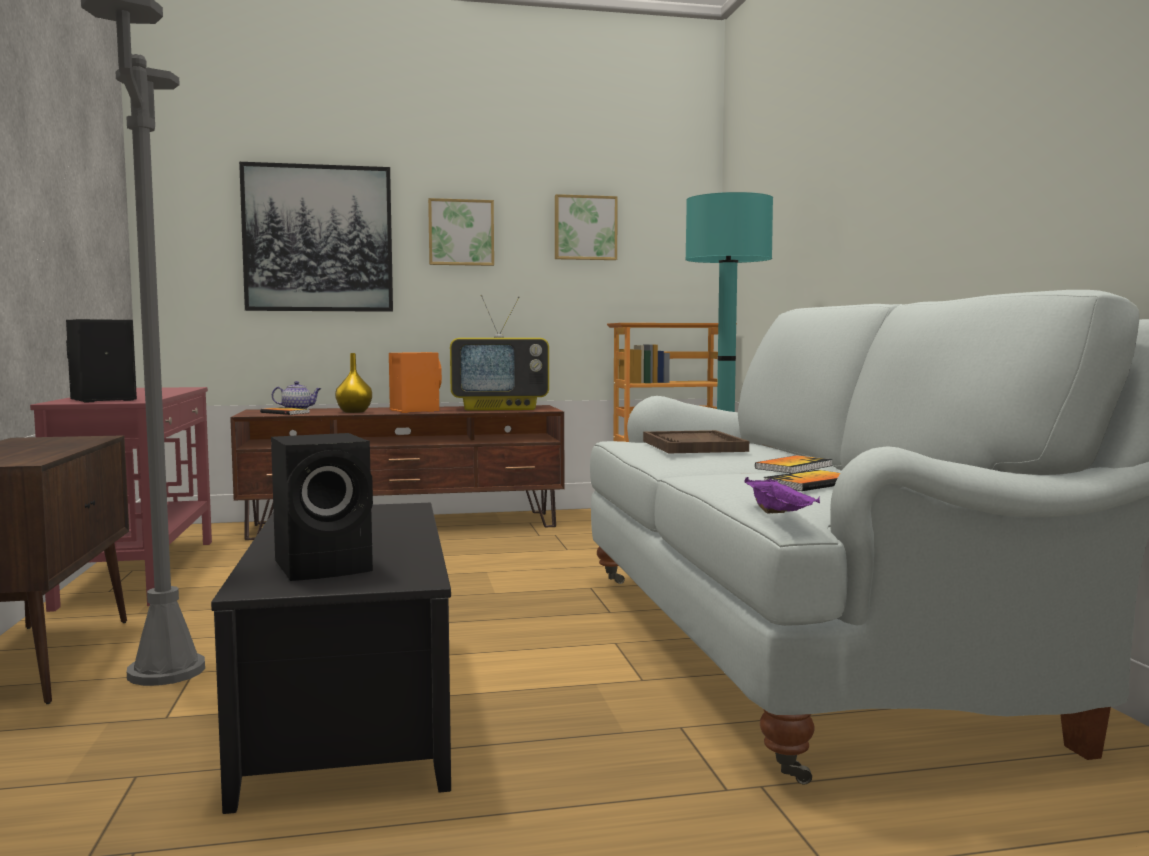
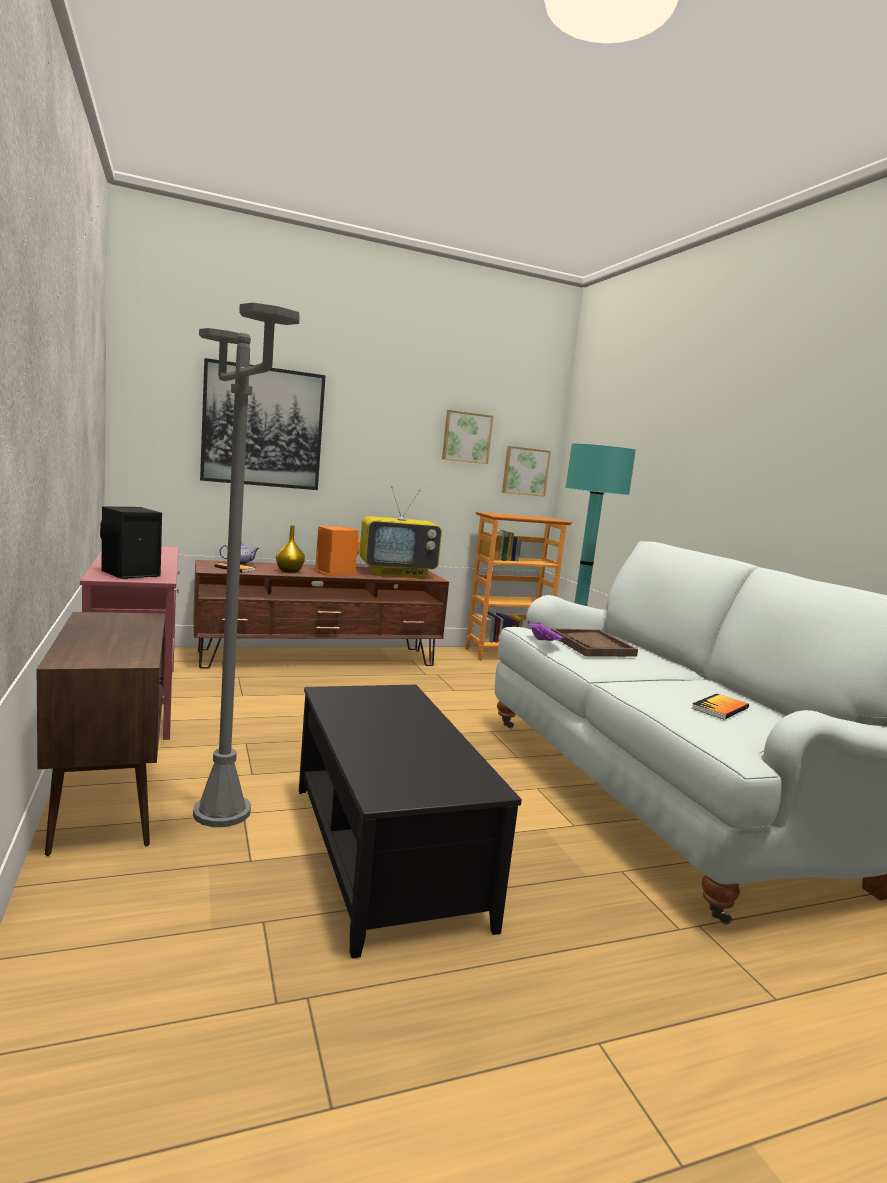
camera: 10 degrees left, 5 degrees up
black speaker [271,433,373,581] -> none
picture [428,198,494,266] -> picture moved to [502,446,551,497]
purple tray [744,477,820,513] -> purple tray moved to [527,621,564,641]
book [755,455,833,473] -> none

